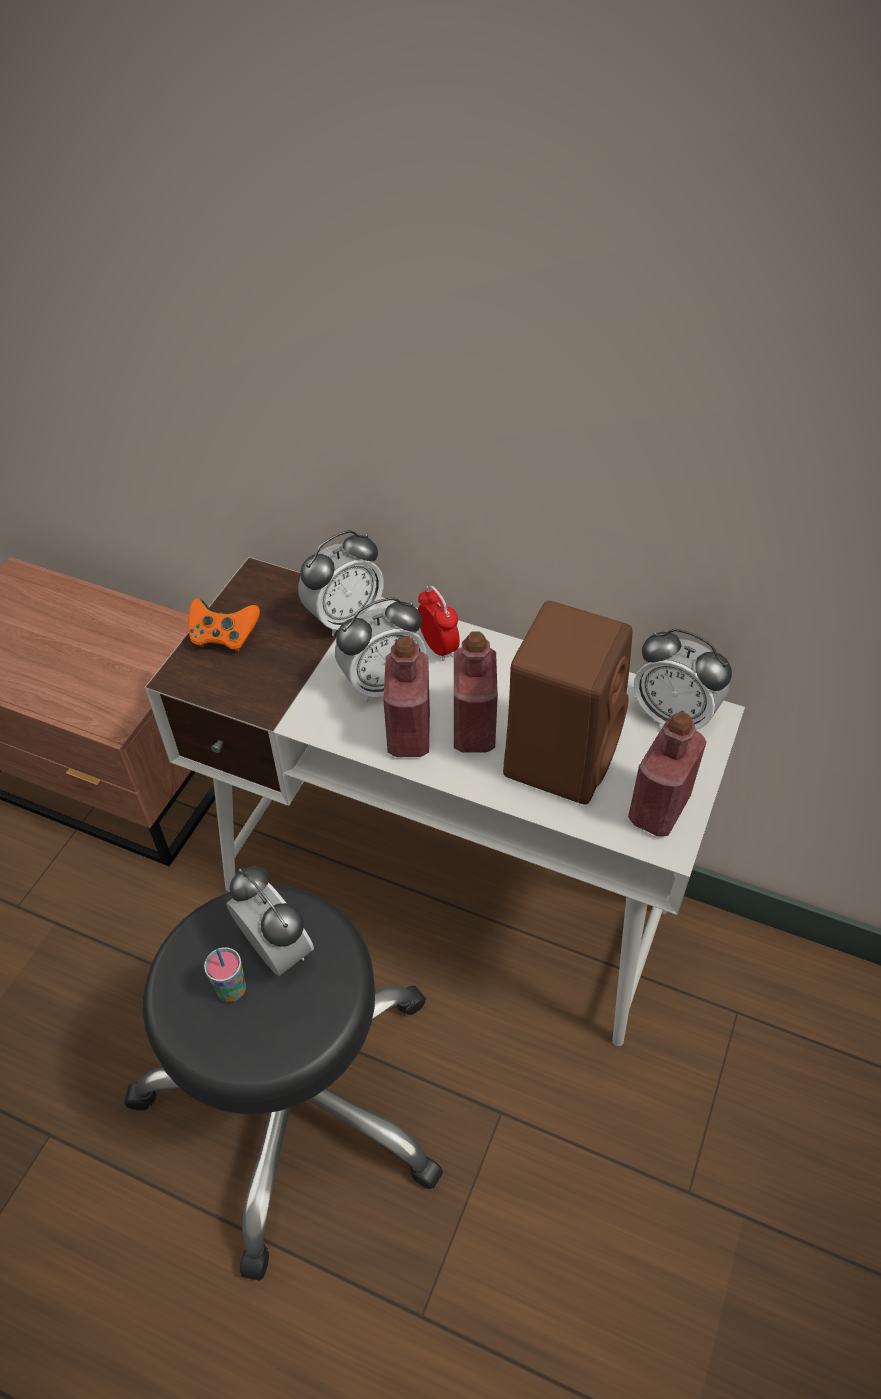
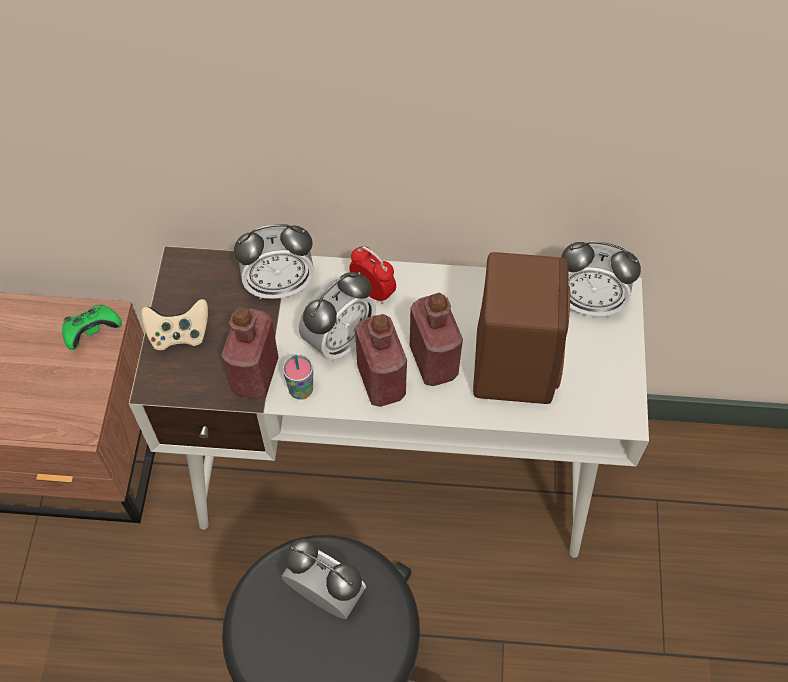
camera: 20 degrees left, 10 degrees up
orange game controller [188,598,260,652] -> beige game controller [141,299,208,350]
cup [204,947,246,1002] -> cup moved to [283,354,313,400]
alarm clock [298,530,384,636] -> alarm clock turned 45 degrees clockwise [234,224,314,299]
red bottle [628,711,706,836] -> red bottle moved to [221,307,279,400]
none -> green game controller [62,304,122,350]

